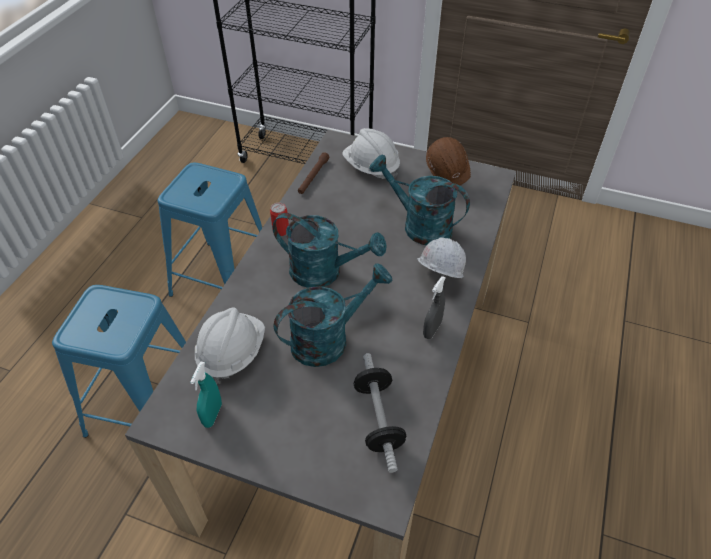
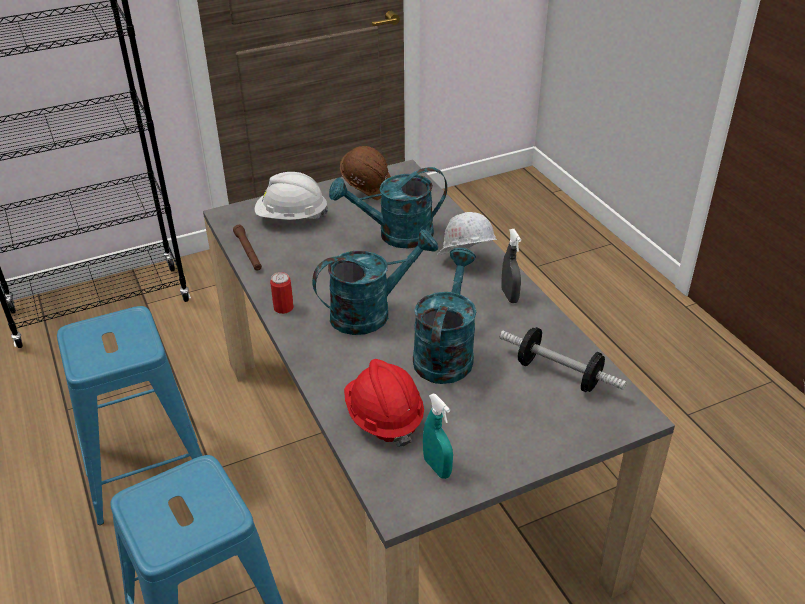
camera: 45 degrees left, 10 degrees down
white hard hat [195,307,265,384] -> red hard hat [344,359,424,447]

